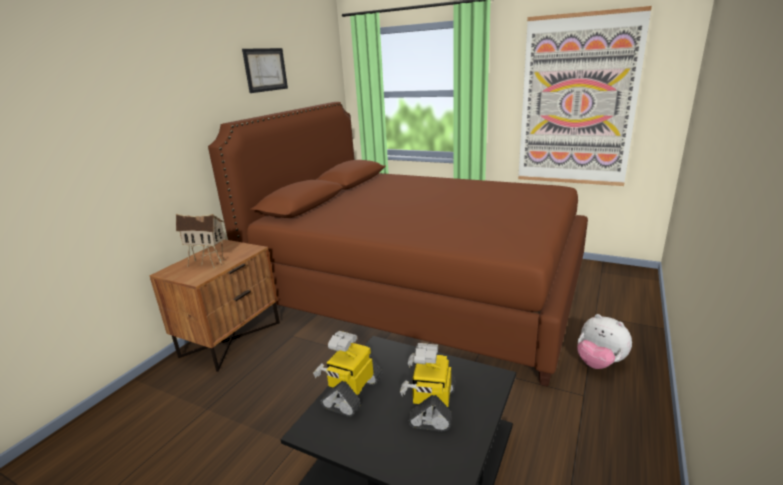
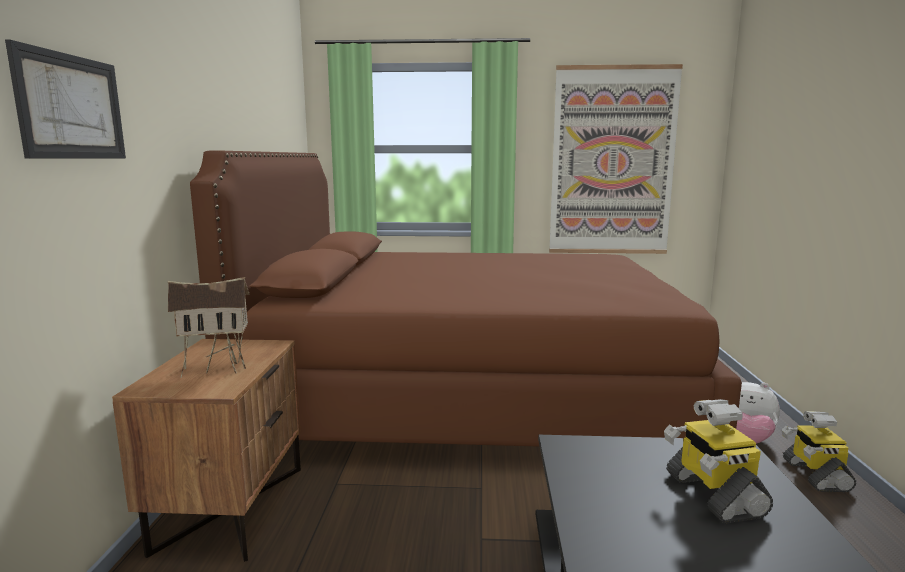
camera: 25 degrees left, 10 degrees down
picture [242,48,288,93] -> picture moved to [5,39,126,159]
toy robot [313,331,383,417] -> toy robot moved to [782,411,856,492]

